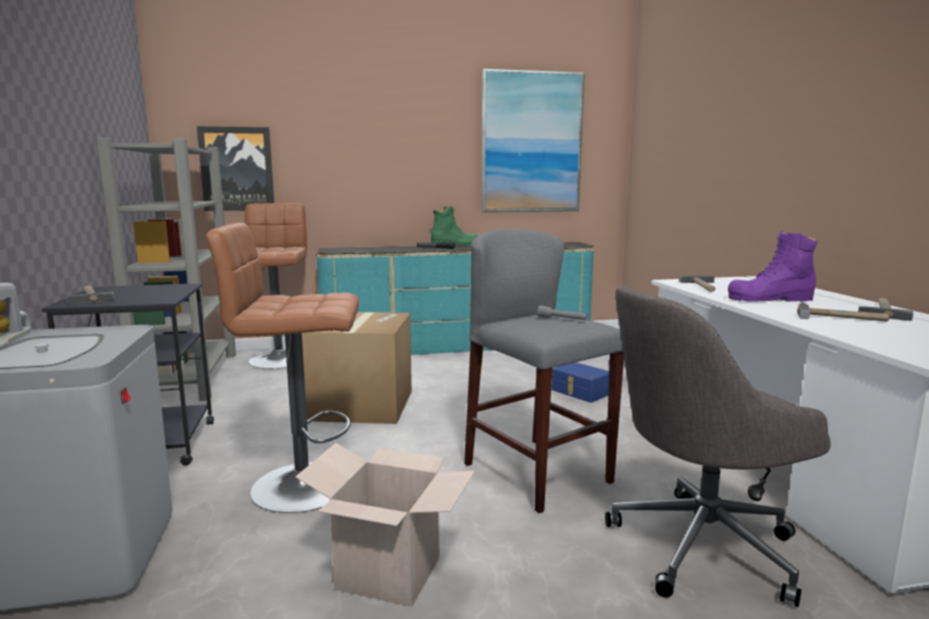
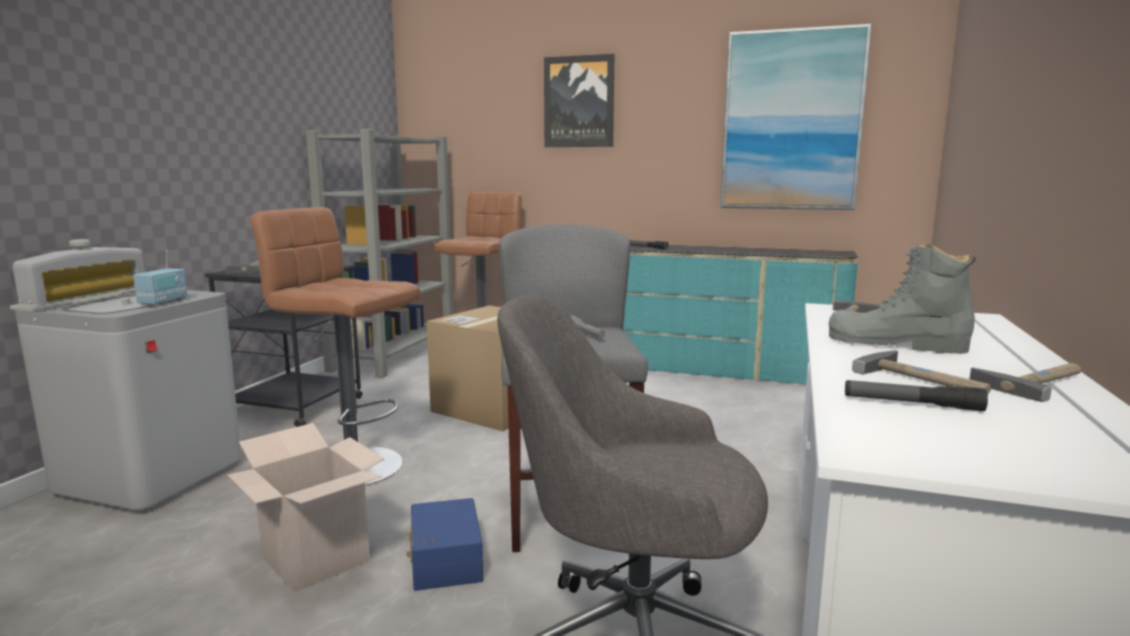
camera: 30 degrees right, 0 degrees up
picture [197,126,274,211] -> picture moved to [544,54,614,147]
green boot [431,206,478,246] -> none
blue storage box [552,362,609,403] -> blue storage box moved to [407,498,483,591]
purple boot [728,231,817,302] -> grey boot [829,244,976,354]
none -> radio [133,249,187,306]
none -> flashlight [845,380,988,411]

